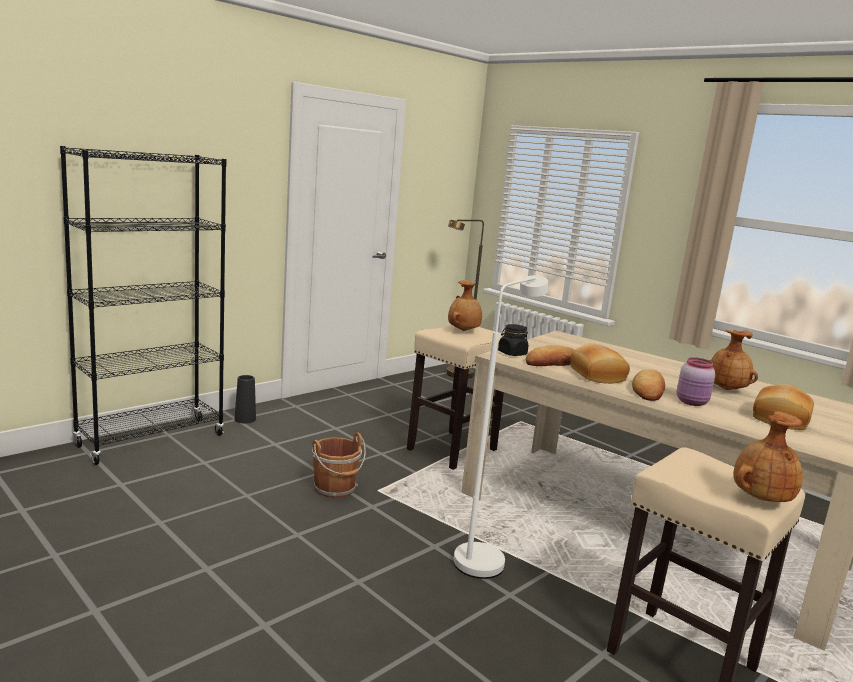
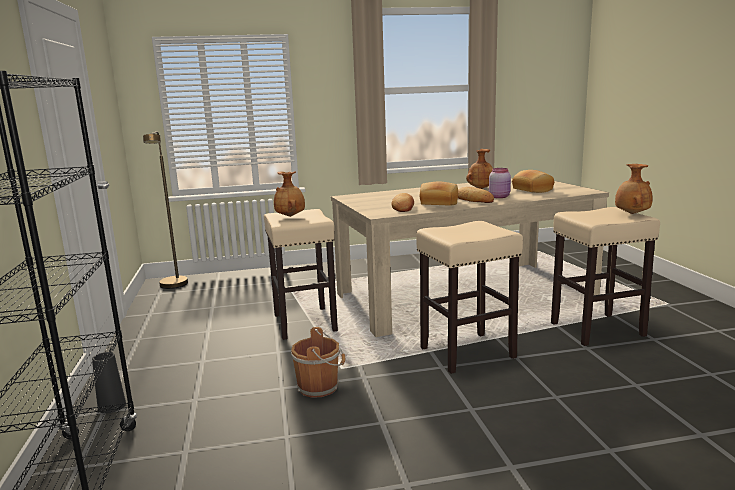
camera: 55 degrees left, 0 degrees up
white floor lamp [453,275,548,579] -> beige stool [416,221,523,374]
black jar [498,324,528,356] -> none

